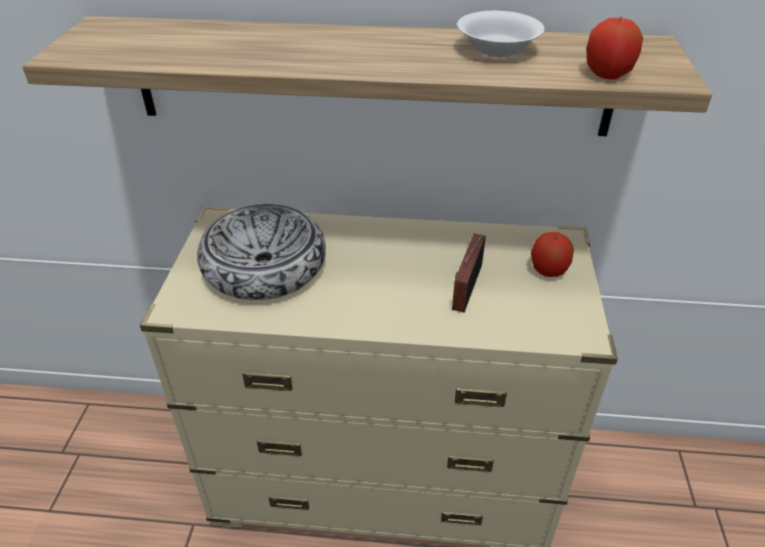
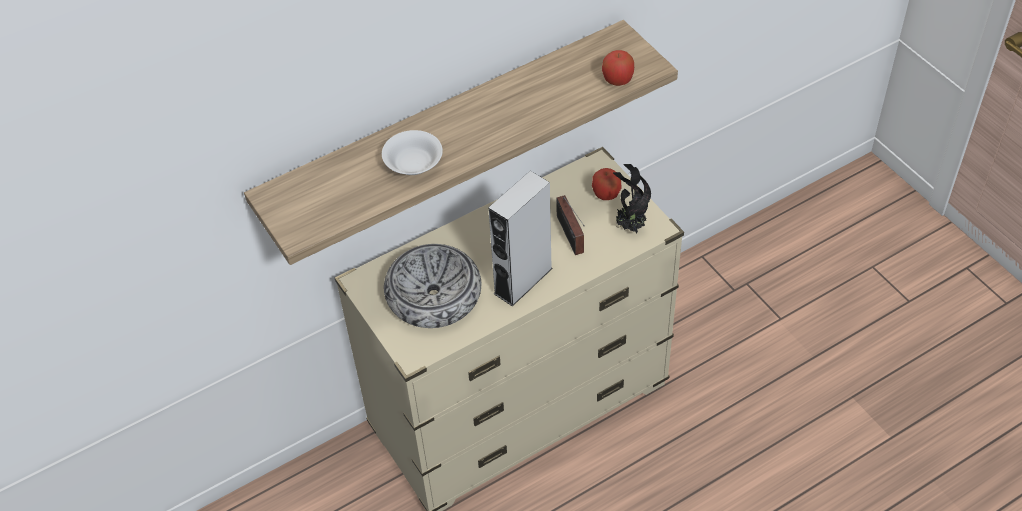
camera: 35 degrees left, 10 degrees up
white bowl [457,11,545,57] -> white bowl moved to [382,130,443,175]
none -> grey speaker [488,171,553,306]
none -> potted plant [613,164,651,233]

